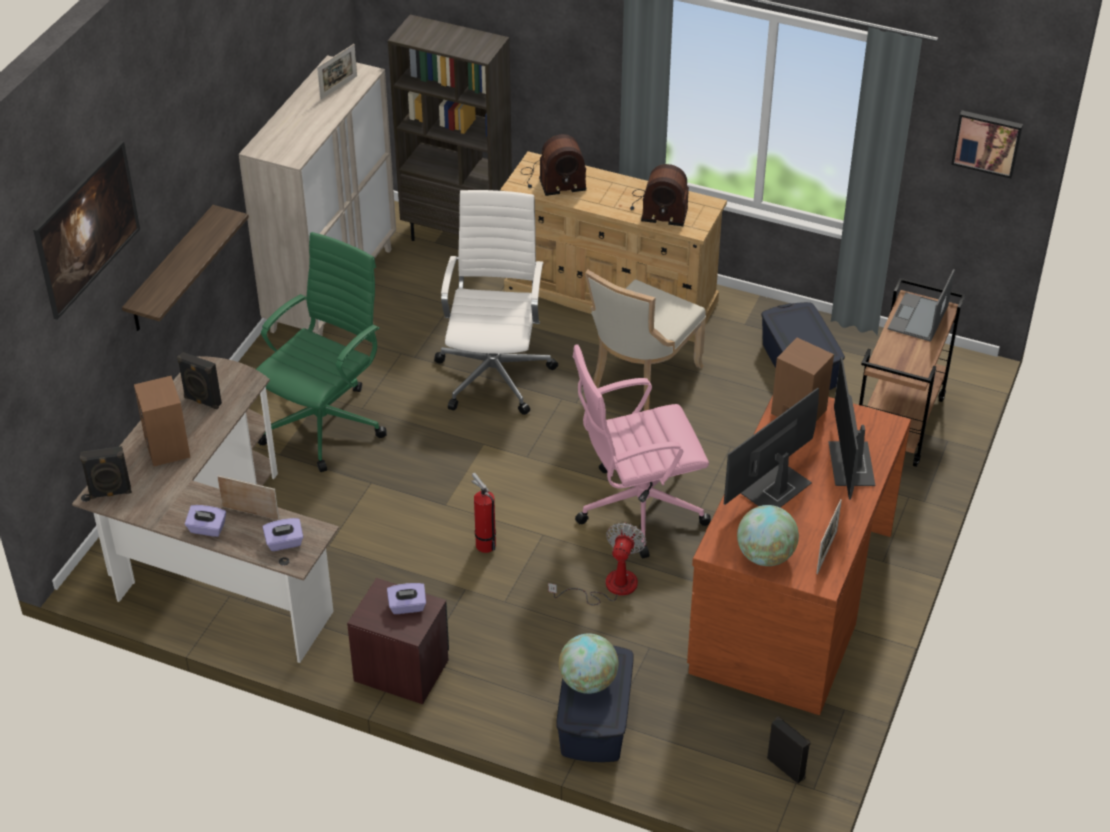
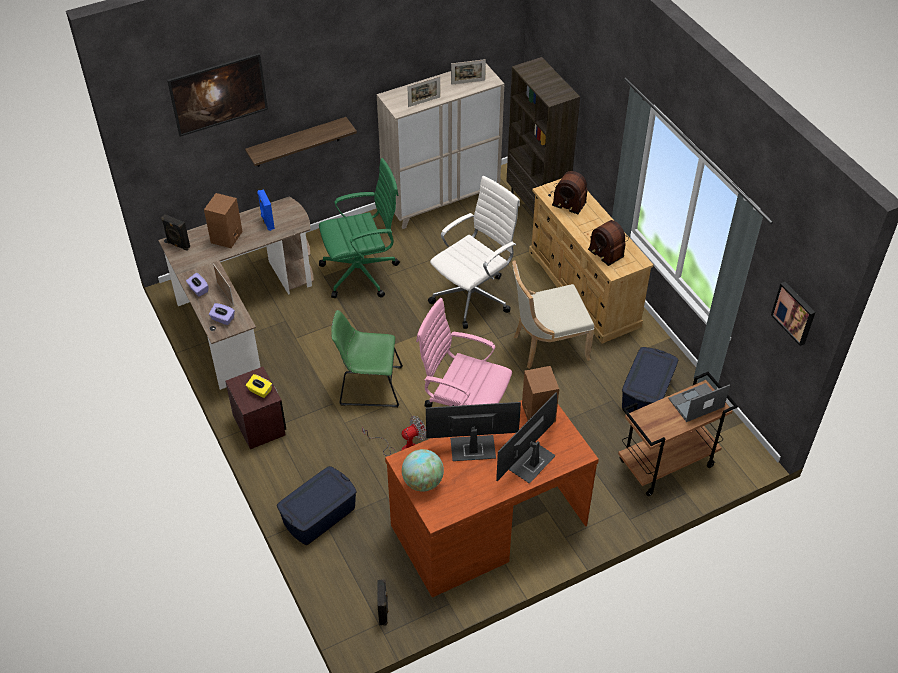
camera: 40 degrees right, 5 degrees up
black speaker [177,352,222,409] -> blue speaker [257,189,275,231]
purple tissue box [387,583,426,614] -> yellow tissue box [246,374,272,398]
fire extinguisher [471,472,496,553] -> green chair [331,310,403,407]
globe [559,633,618,694] -> none
picture frame [816,499,842,574] -> picture frame moved to [407,76,440,107]

